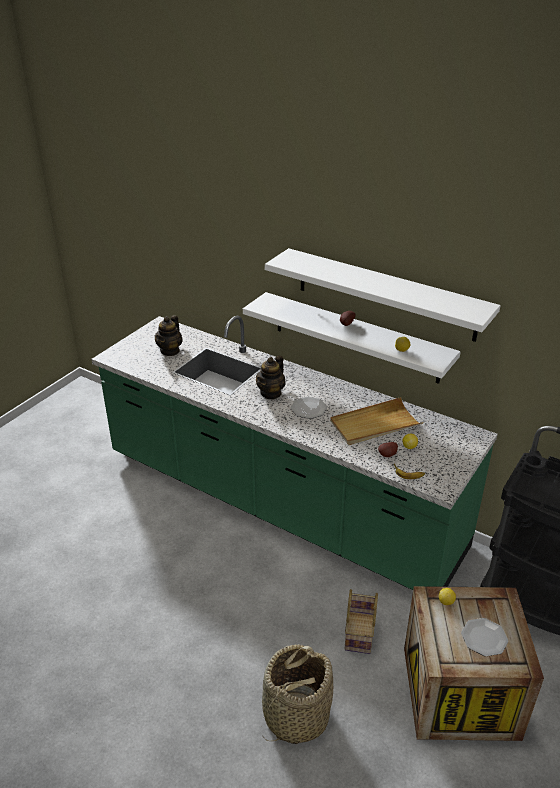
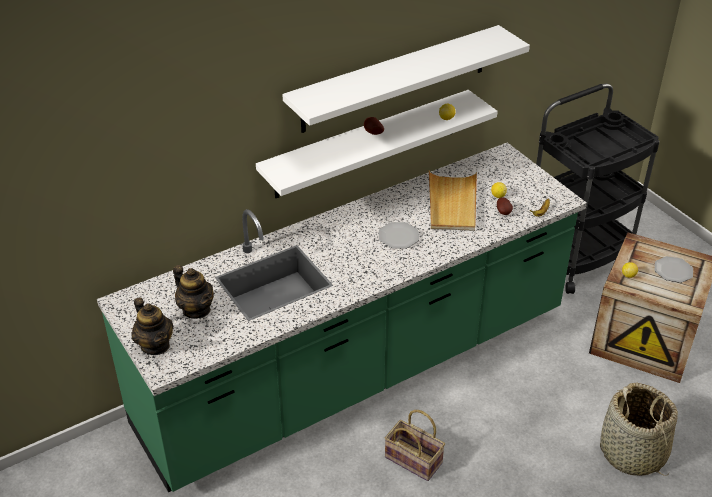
camera: 65 degrees left, 5 degrees up
teapot [256,355,286,400] -> teapot moved to [131,297,173,355]
basket [345,589,378,654] -> basket moved to [385,410,445,481]

